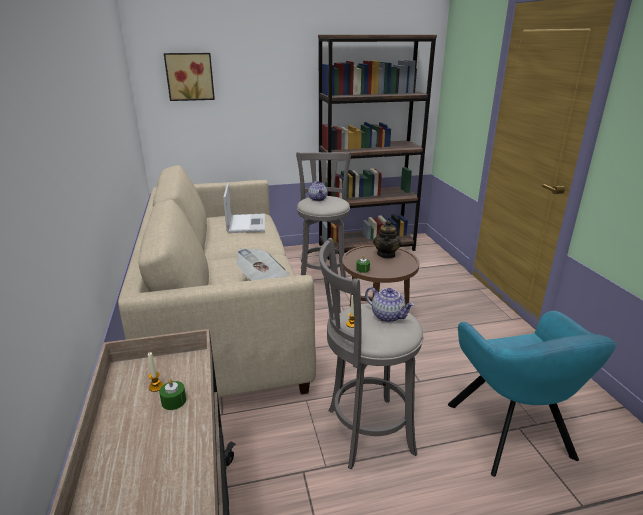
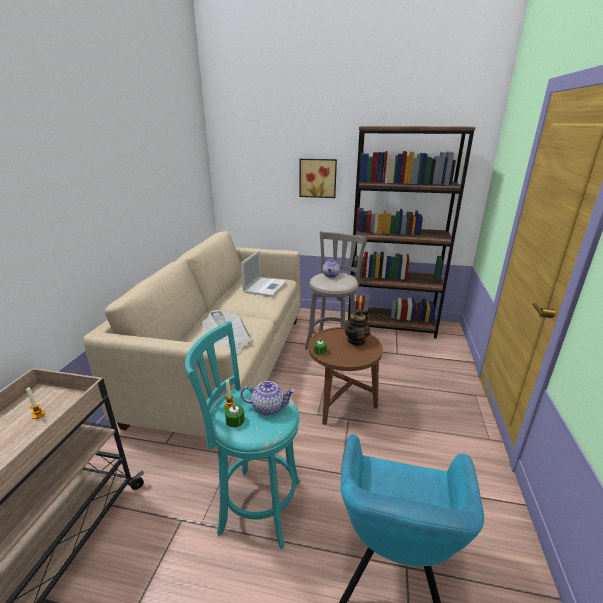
camera: 25 degrees right, 0 degrees up
green candle [159,379,186,410] -> green candle moved to [225,403,245,427]
picture [164,53,215,101] -> picture moved to [299,159,337,198]
grey stool [319,238,424,469] -> turquoise stool [185,321,300,549]
teapot [365,287,414,322] -> teapot turned 60 degrees counterclockwise [240,381,295,416]

